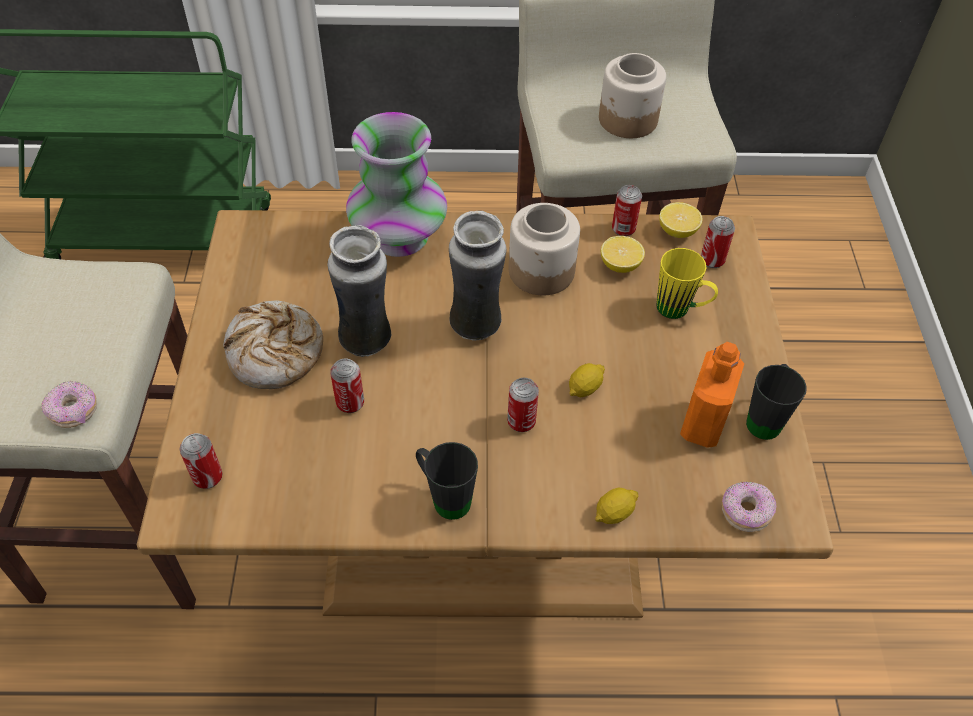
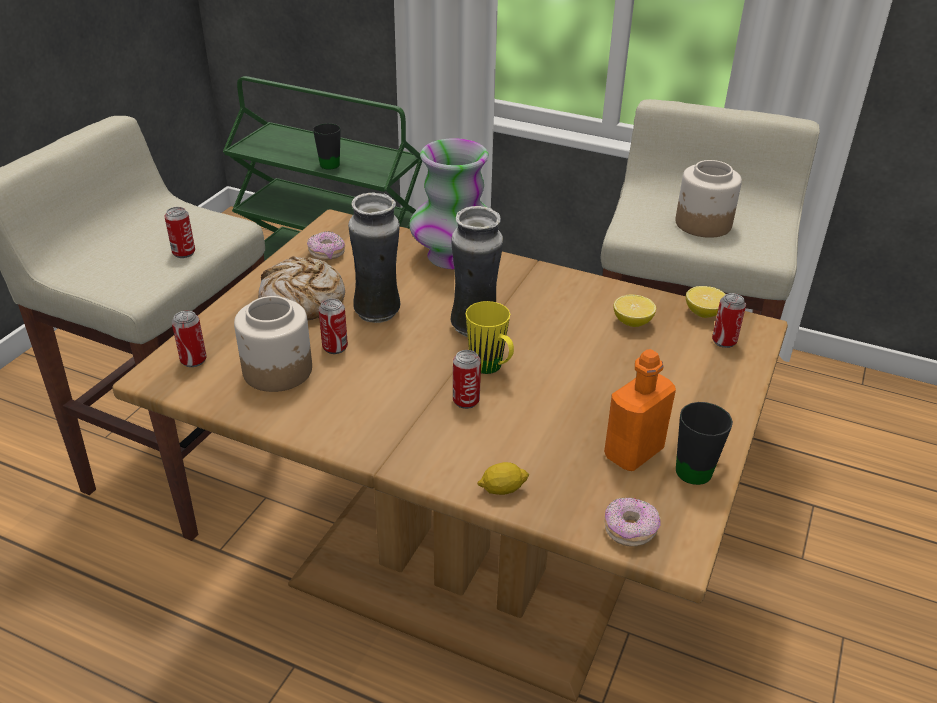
camera: 25 degrees right, 15 degrees down
donut [41,381,97,428] -> donut moved to [307,231,345,260]
black mug [416,442,478,520] -> black mug moved to [313,123,341,170]
jar [509,203,580,295] -> jar moved to [234,296,312,392]
lemon [569,363,605,398] -> none
can [612,185,642,236] -> can moved to [165,207,195,258]
yellow mug [656,248,718,319] -> yellow mug moved to [465,301,514,374]

